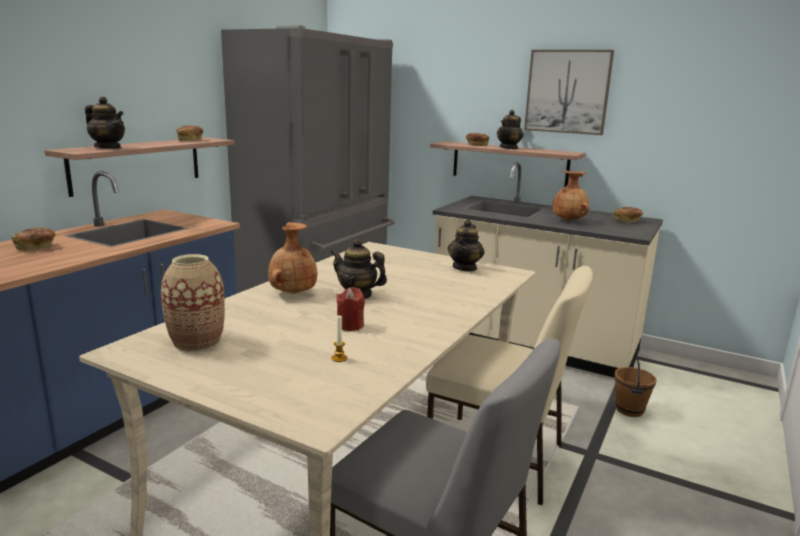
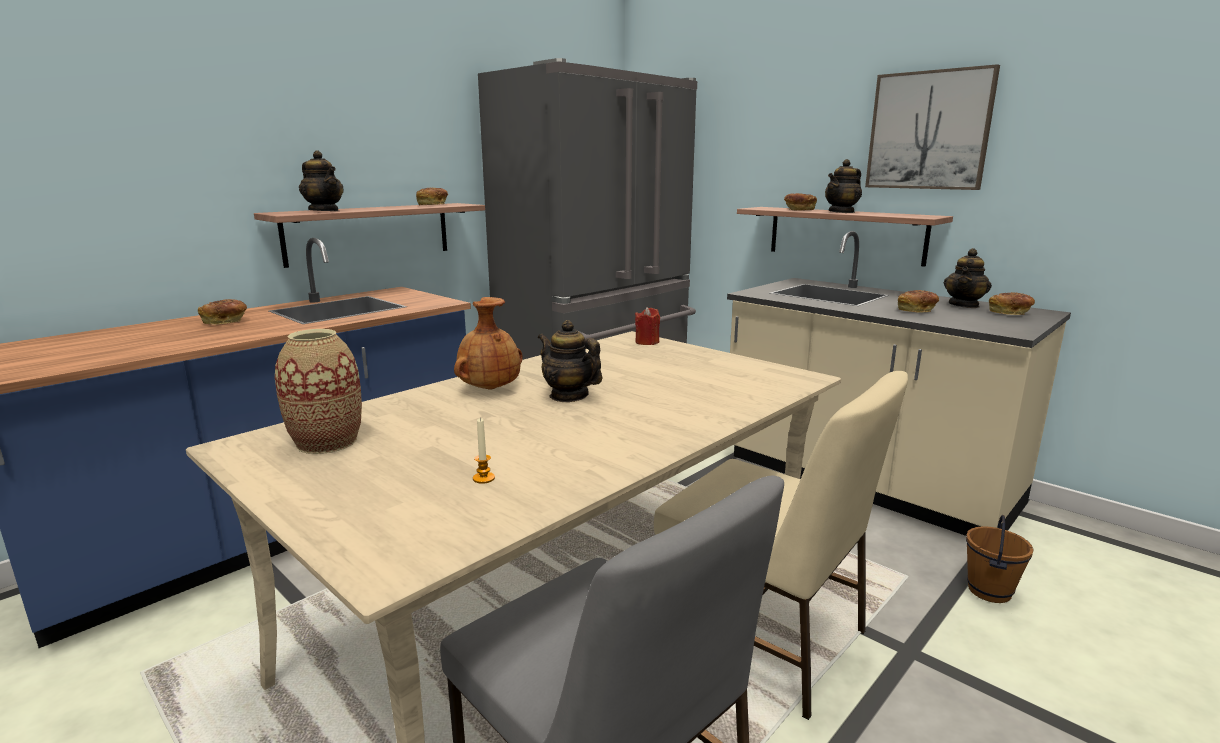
camera: 15 degrees right, 0 degrees up
red candle [336,287,365,331] -> red candle moved to [635,307,660,345]
teapot [448,219,484,272] -> teapot moved to [944,248,992,308]
brown vase [553,171,589,221] -> bread [898,290,939,313]

